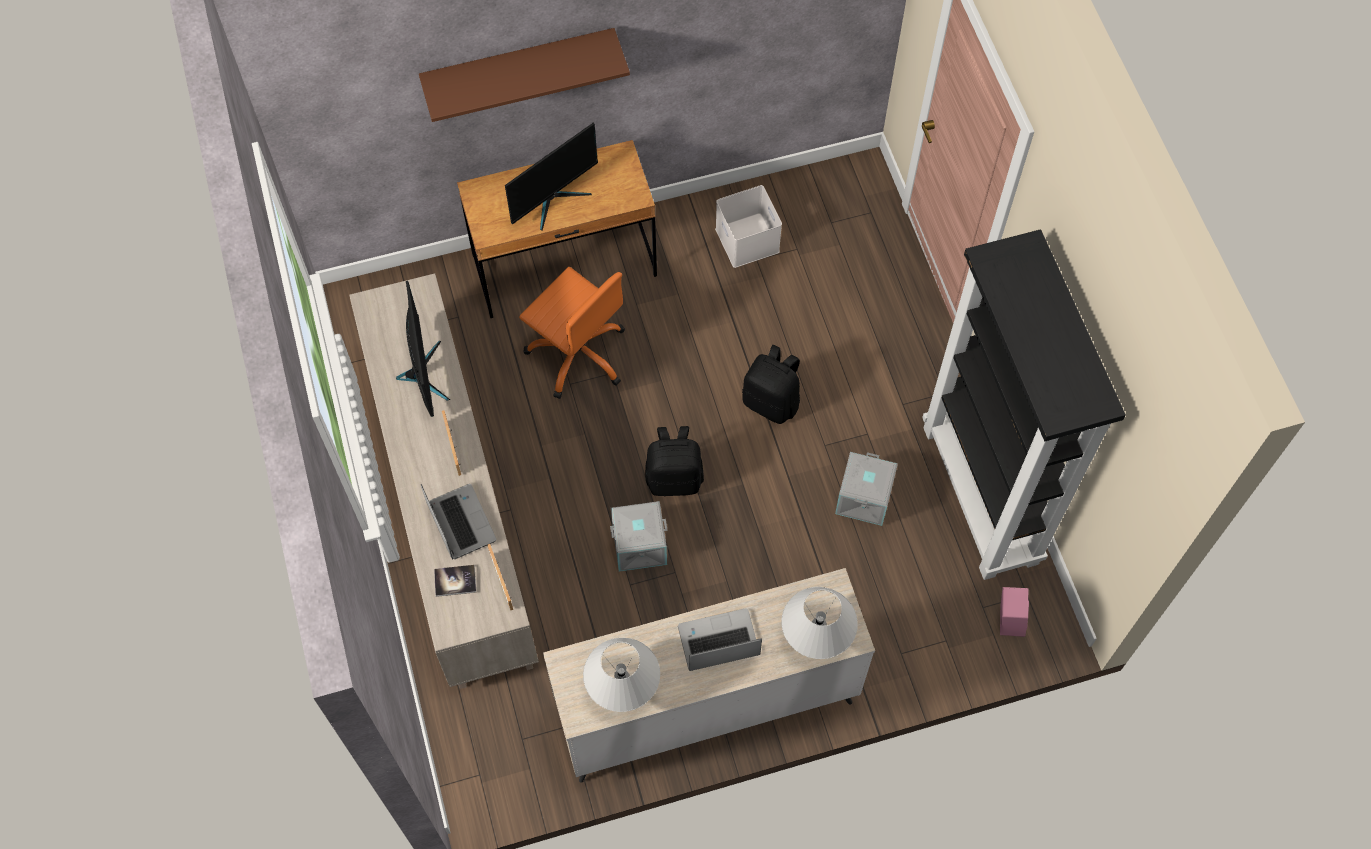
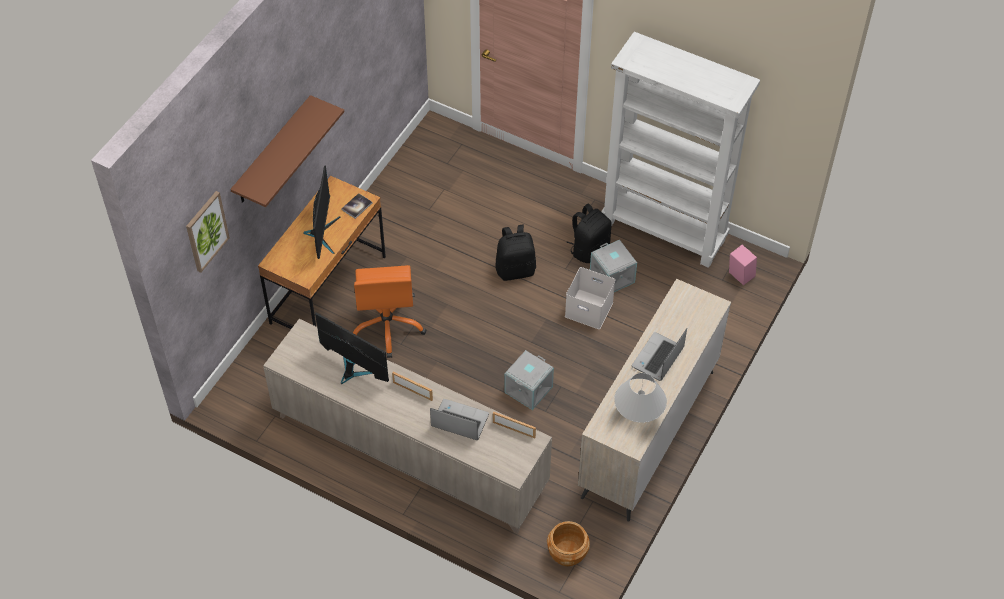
camera: 45 degrees left, 10 degrees down
book [434,565,476,597] -> book moved to [342,193,372,219]
orange office chair [519,267,625,399] -> orange office chair turned 90 degrees clockwise [353,265,426,358]
black backpack [645,426,704,497] -> black backpack moved to [566,204,612,263]
white storage box [715,185,782,268] -> white storage box moved to [565,267,615,329]
white table lamp [781,587,858,659] -> none
black bookcase [922,229,1126,580] -> white bookcase [601,32,760,268]
none -> picture [186,191,230,273]
none -> brown planter [547,521,590,566]

